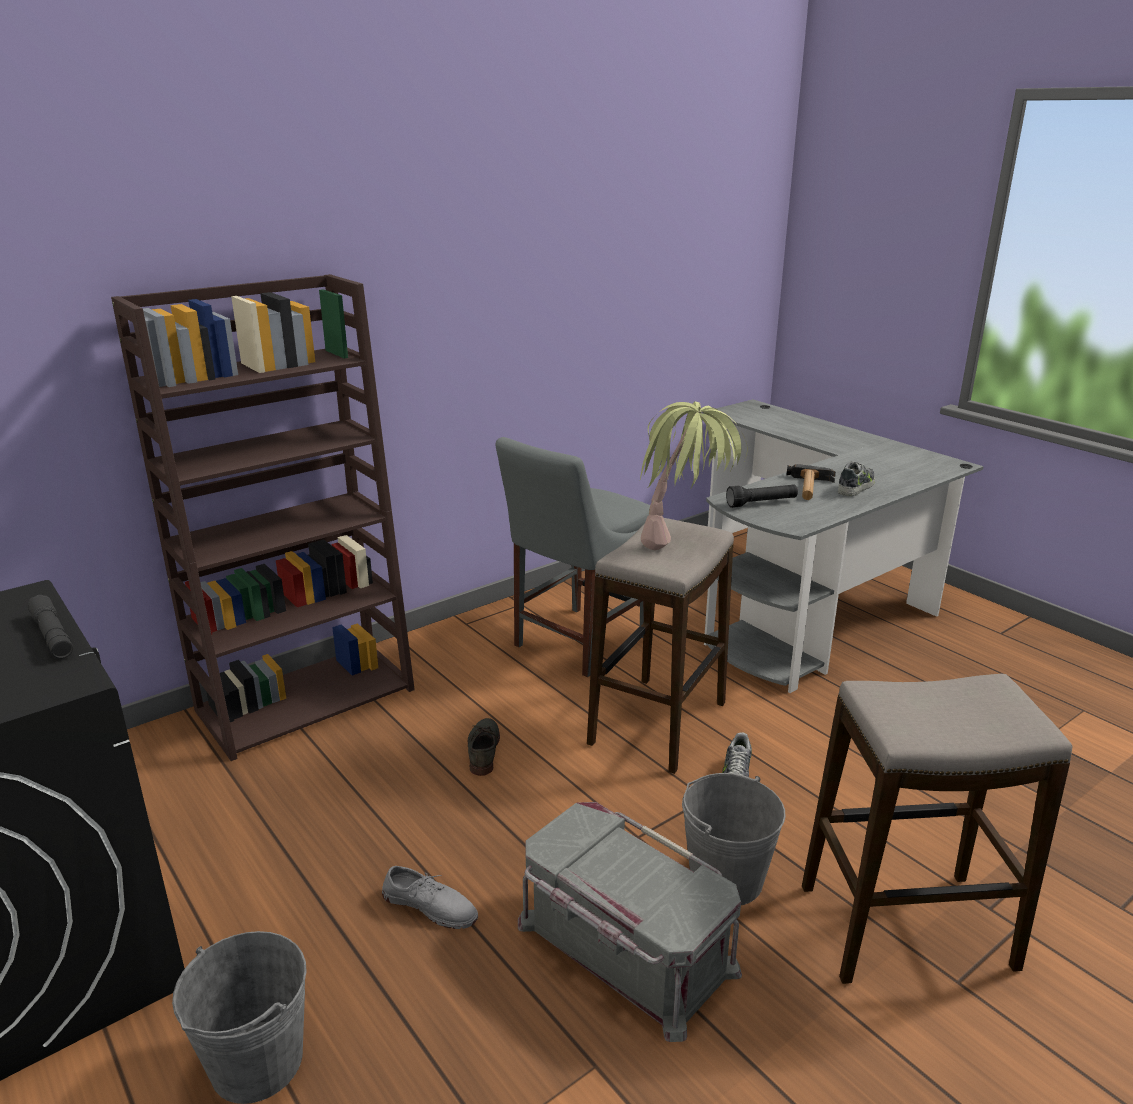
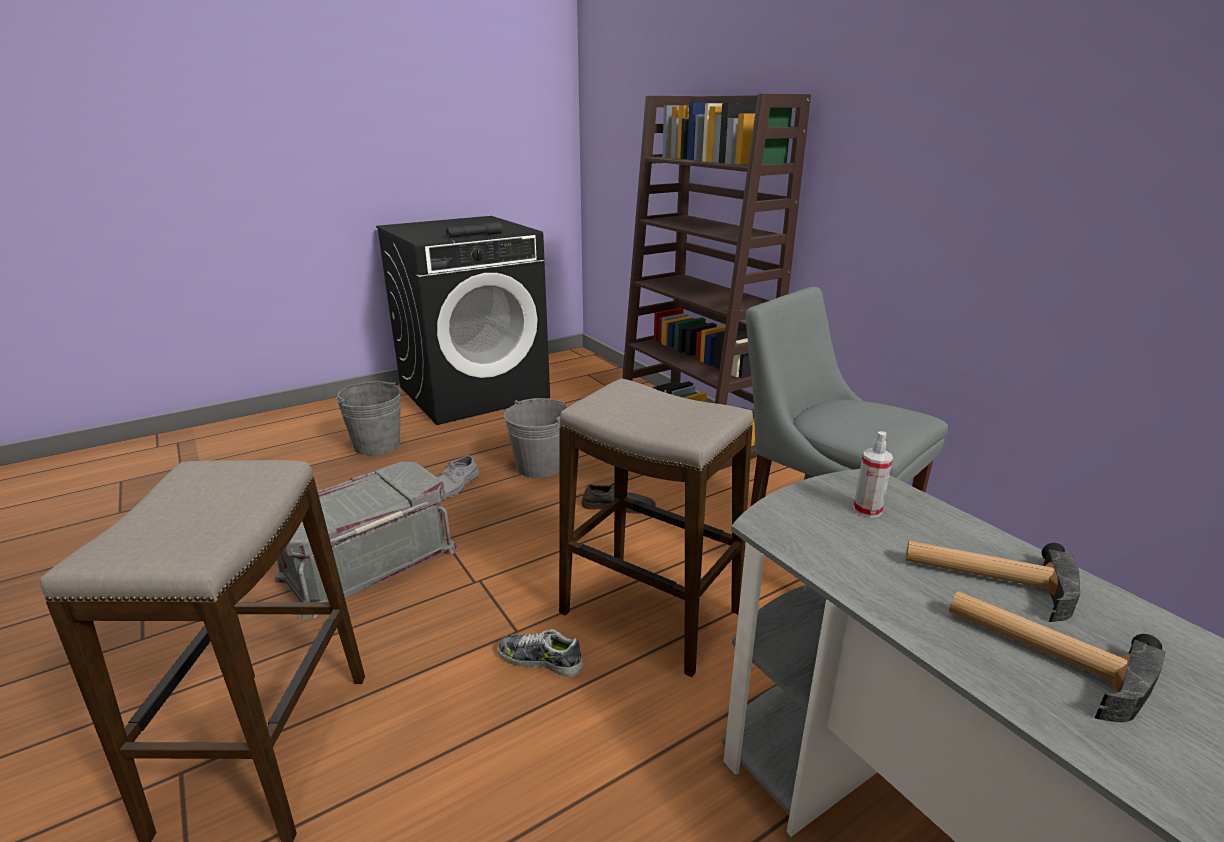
camera: 95 degrees right, 0 degrees up
potted plant [640,402,748,550] -> none
grey bucket [682,773,785,905] -> grey bucket moved to [504,398,568,478]
black flashlight [726,485,798,508] -> spray bottle [853,431,893,518]
shoe [838,461,875,497] -> hammer [949,591,1165,722]

